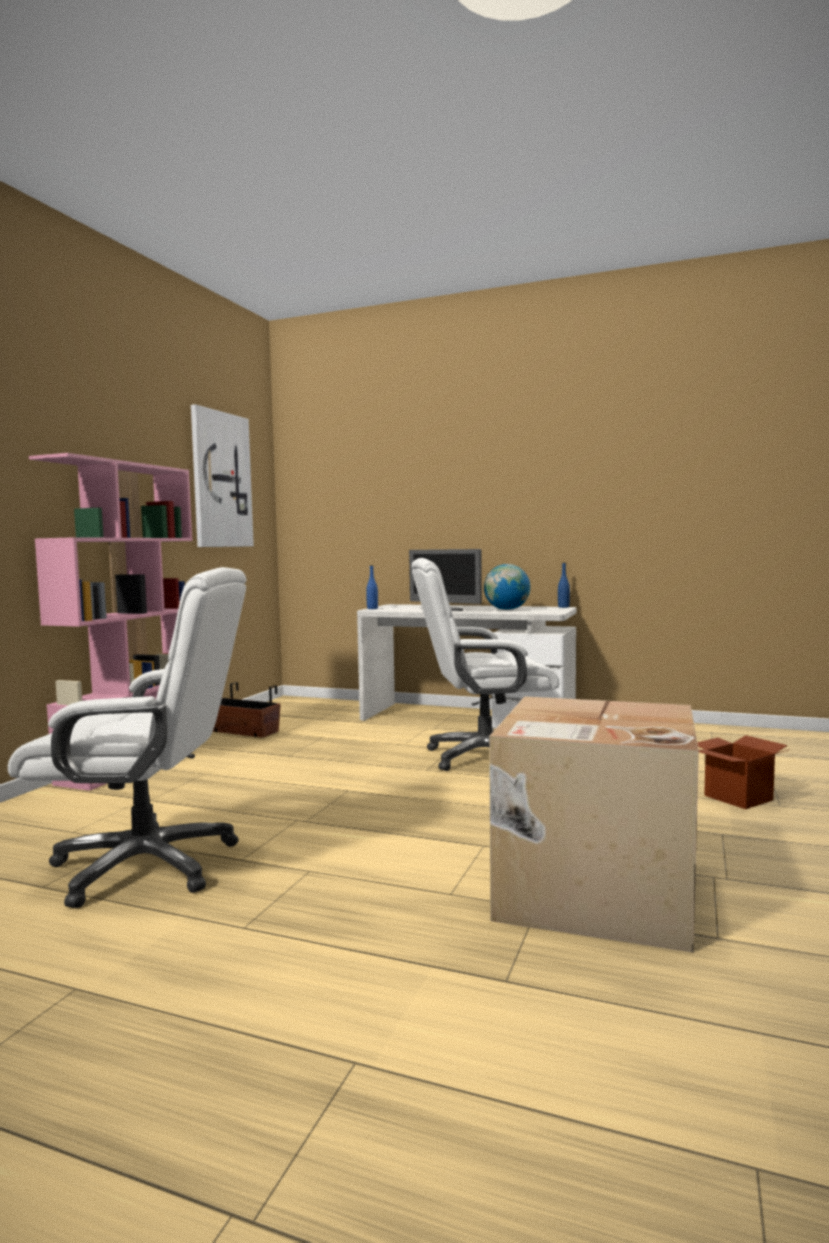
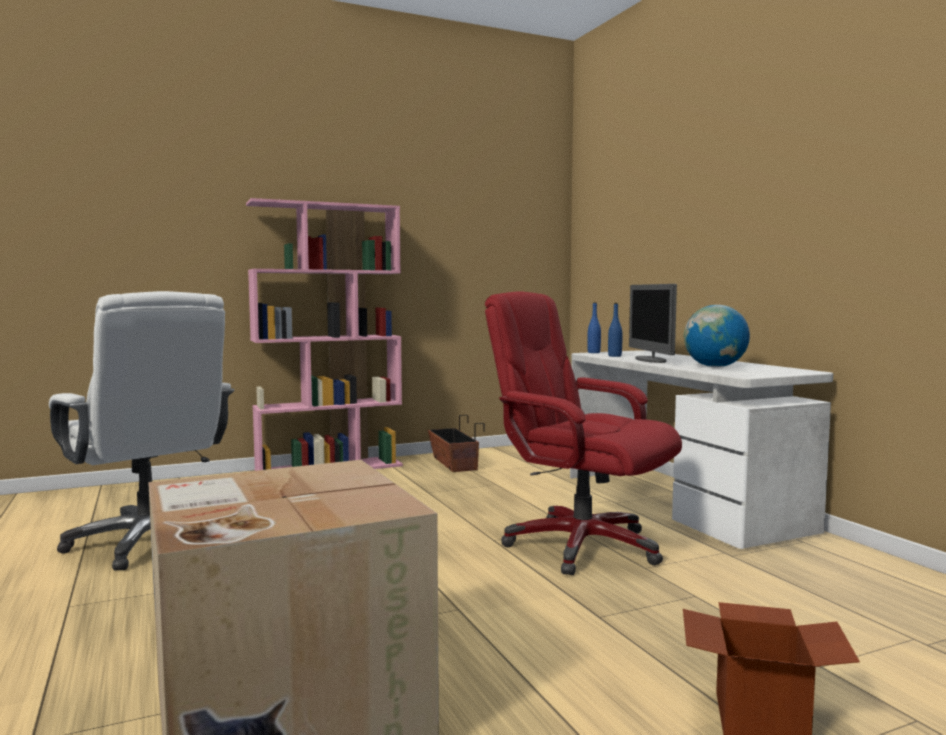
camera: 45 degrees right, 0 degrees up
picture [191,404,254,547] -> none
white office chair [412,558,559,771] -> red office chair [485,291,682,575]
blue bottle [558,562,570,608] -> blue bottle moved to [608,303,623,357]

